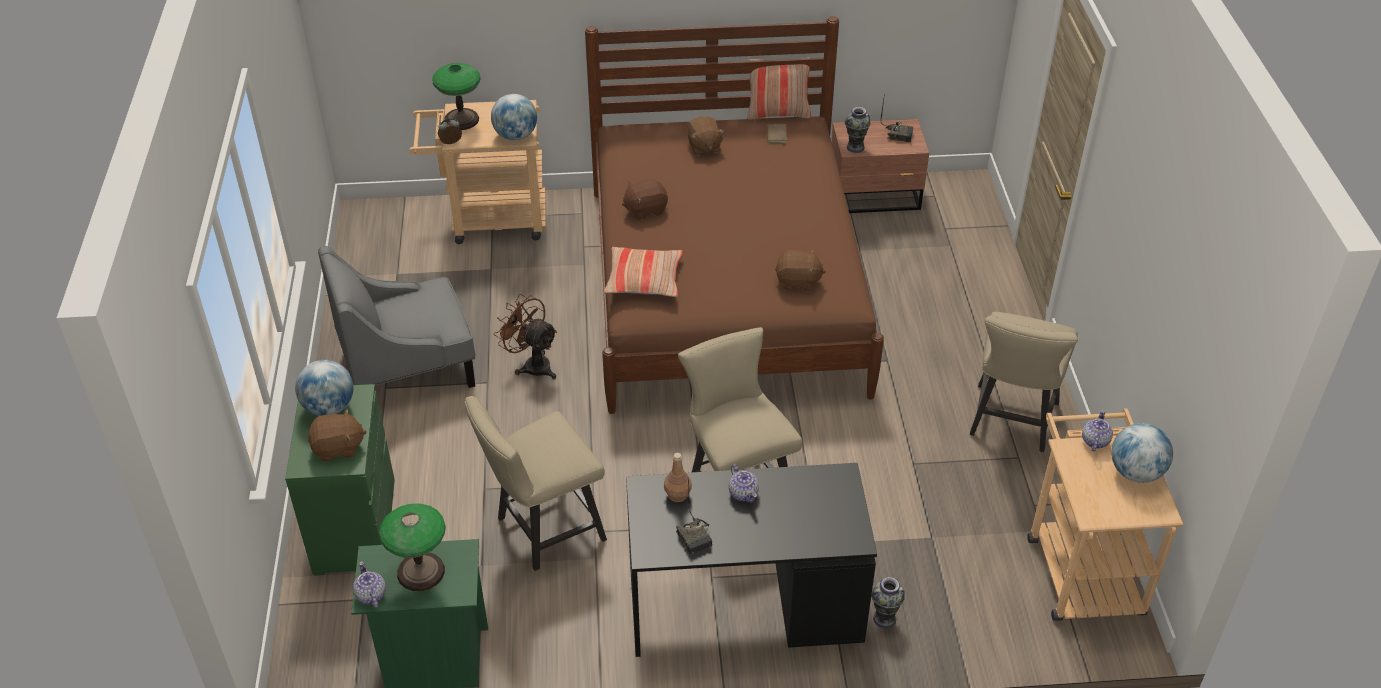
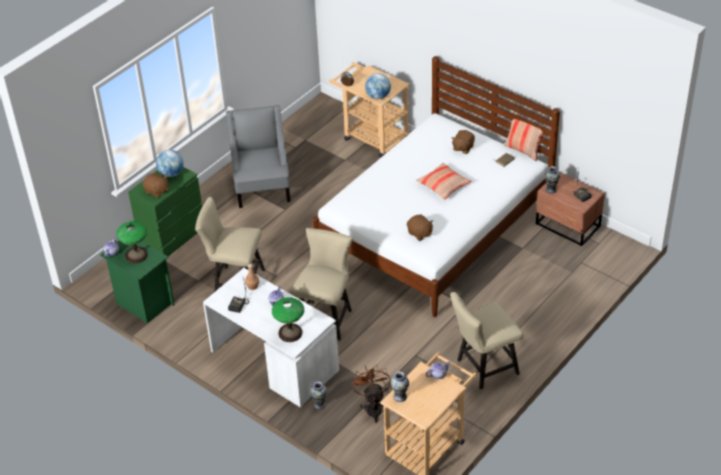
camera: 45 degrees right, 0 degrees up
grey armchair [318,246,476,388] -> grey armchair turned 60 degrees clockwise [226,105,290,208]
table lamp [432,63,480,130] -> table lamp moved to [272,297,304,342]
brown fan [494,294,557,379] -> brown fan moved to [352,365,391,423]
brown bed [585,16,884,414] -> white bed [312,56,560,317]
pillow [603,247,683,297] -> pillow moved to [416,163,471,200]
brown plush toy [622,178,668,220] -> none
black desk [626,463,877,657] -> white desk [203,268,339,408]
globe [1111,423,1173,483] -> none
none -> vase [391,371,409,402]

